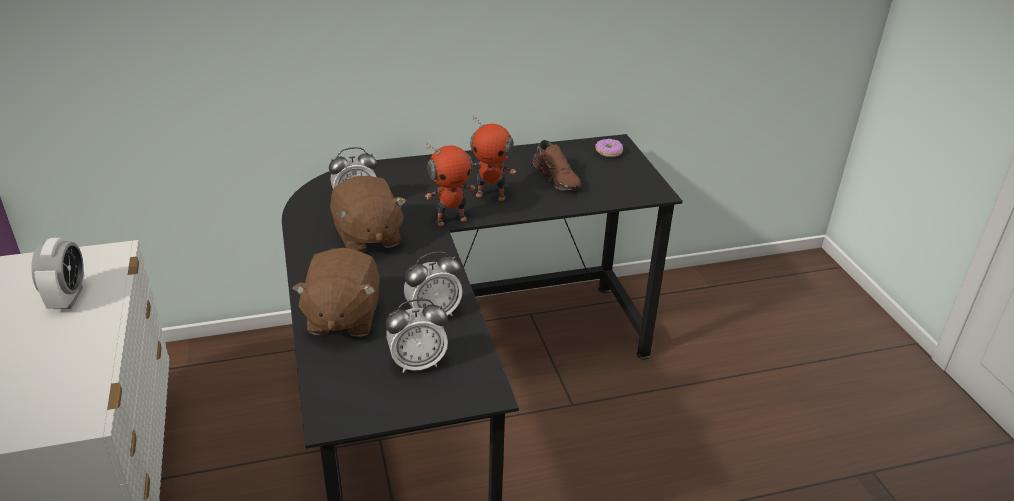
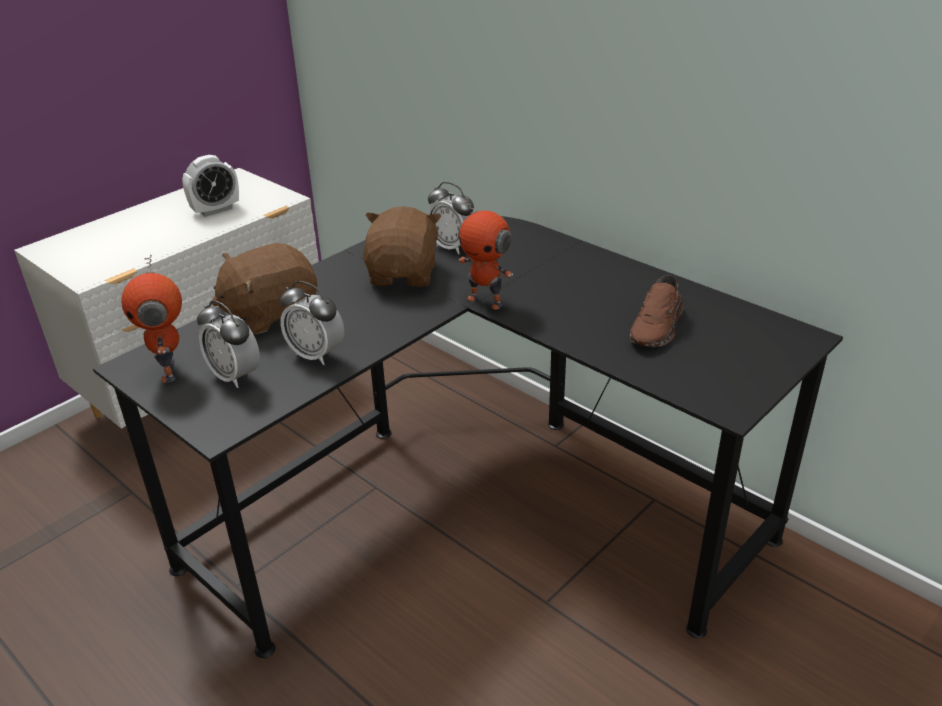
camera: 60 degrees right, 0 degrees up
brown plush toy [330,176,406,252] -> brown plush toy turned 150 degrees clockwise [363,206,441,287]
toy robot [470,115,516,201] -> toy robot moved to [121,254,182,383]
donut [595,139,623,157] -> none

